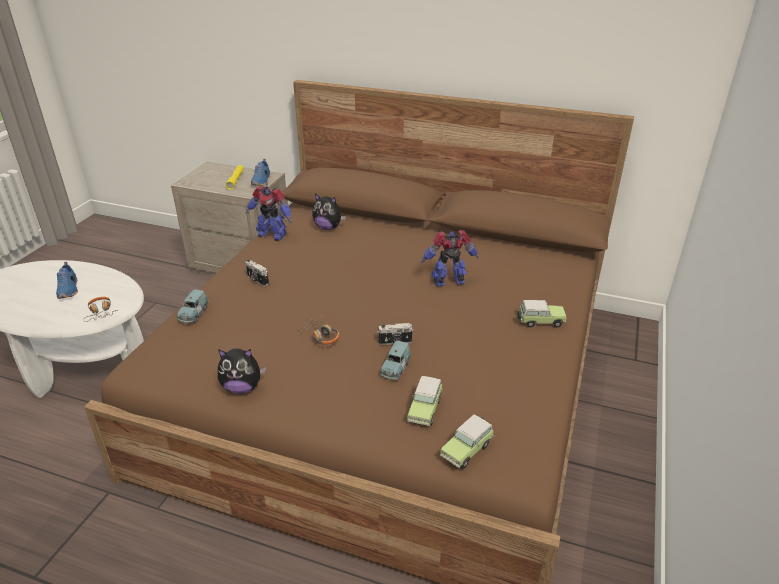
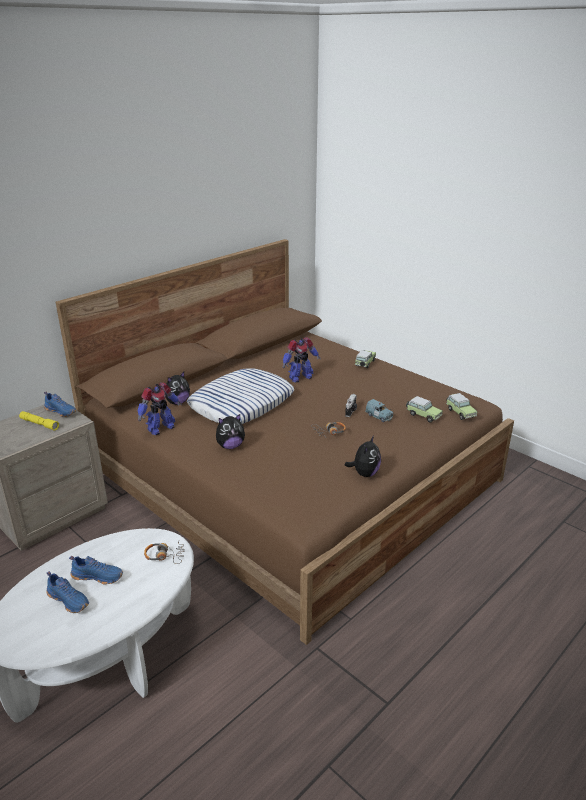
camera: 65 degrees left, 5 degrees down
blue toy car [177,290,209,324] -> none
camera [245,259,269,286] -> plush toy [216,414,245,449]
toy robot [421,230,479,286] -> toy robot turned 135 degrees counterclockwise [282,337,321,383]
none -> blue shoe [46,571,89,613]
none -> pillow [187,369,294,424]

